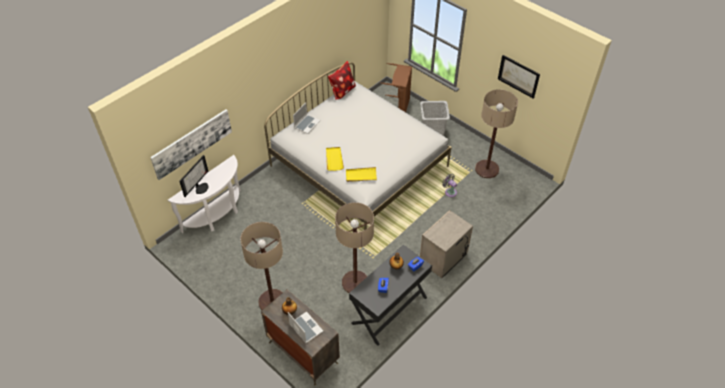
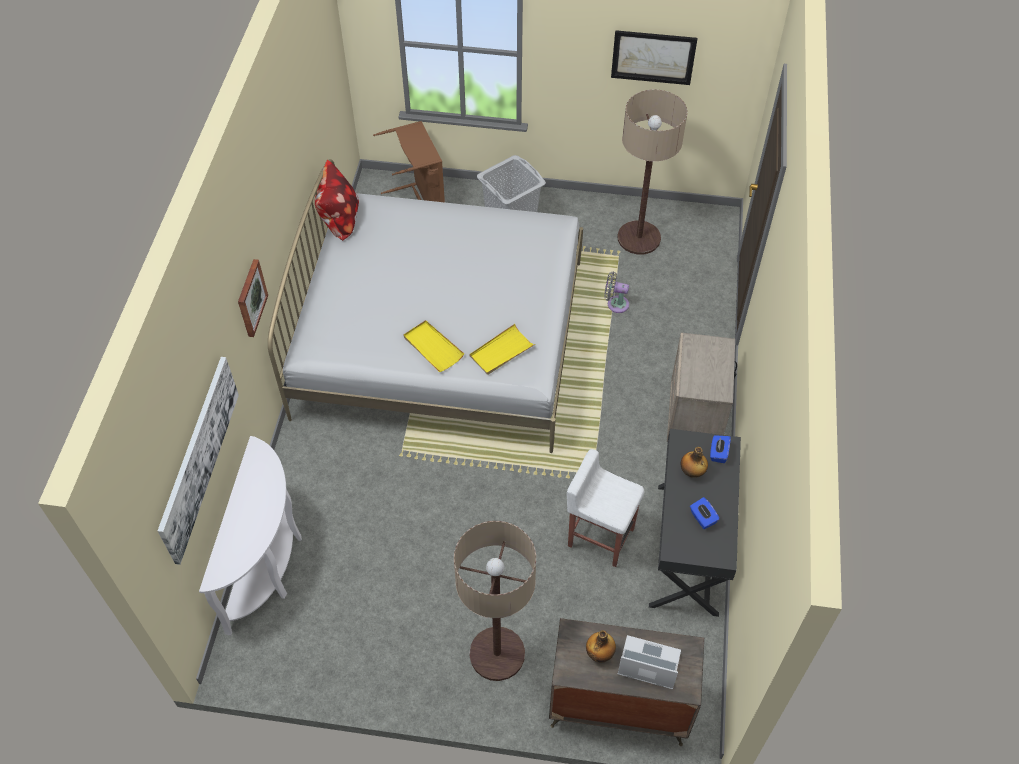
camera: 35 degrees left, 5 degrees up
monitor [179,155,209,197] -> none
laptop [293,103,320,134] -> none
floor lamp [335,202,374,293] -> white stool [567,449,644,567]
none -> picture [238,259,268,337]

